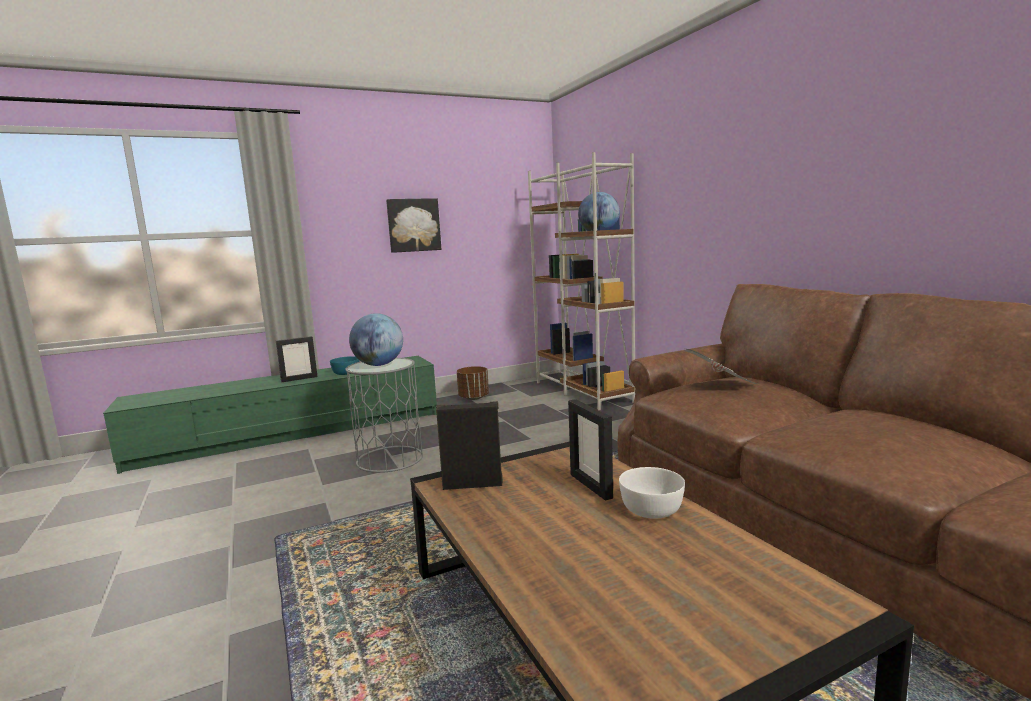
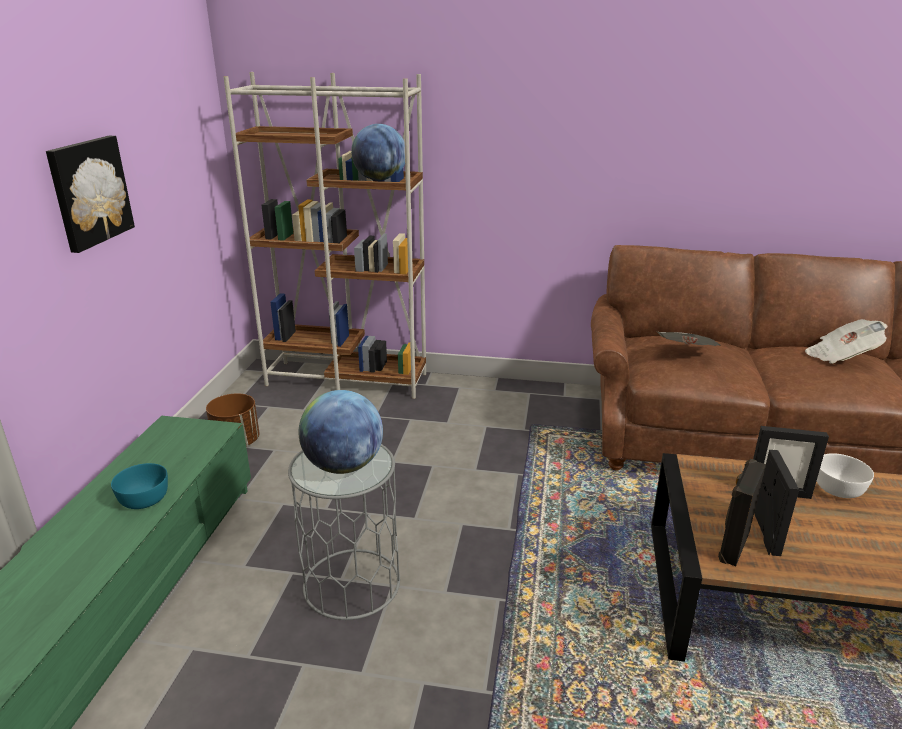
camera: 55 degrees left, 15 degrees up
picture frame [276,336,318,382] -> picture frame moved to [754,450,799,556]
none -> newspaper [805,319,888,364]

